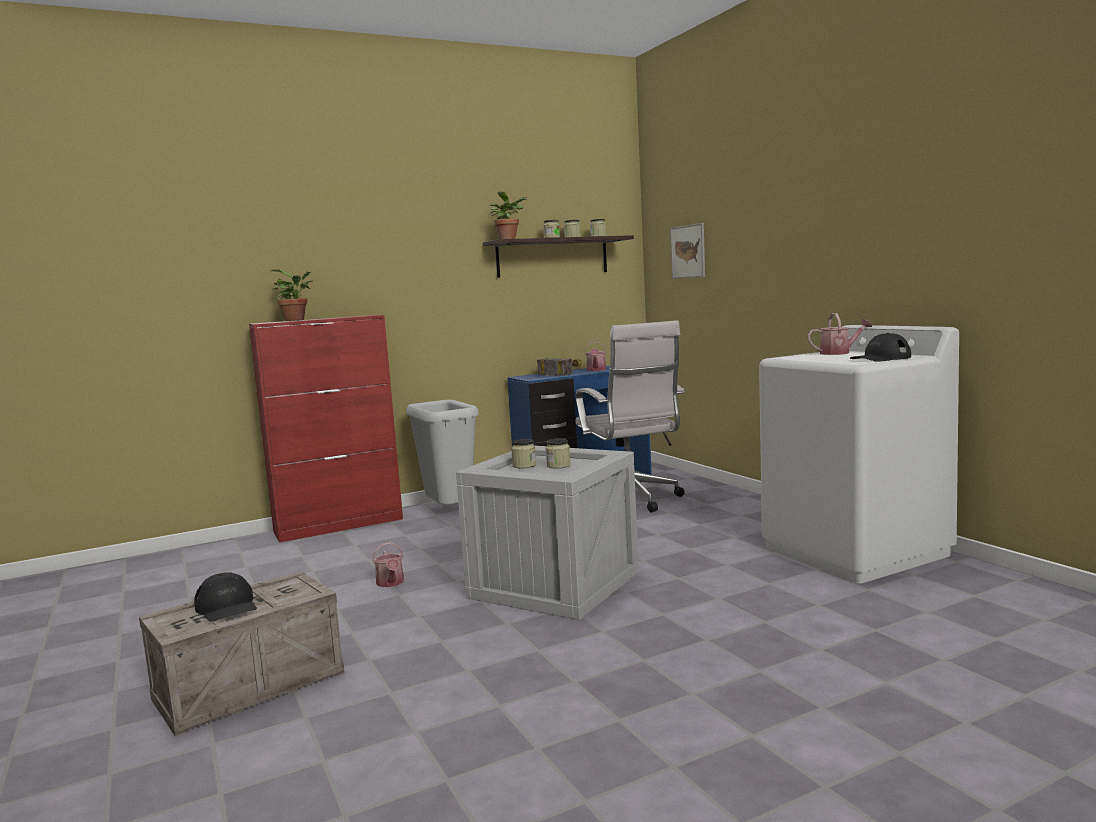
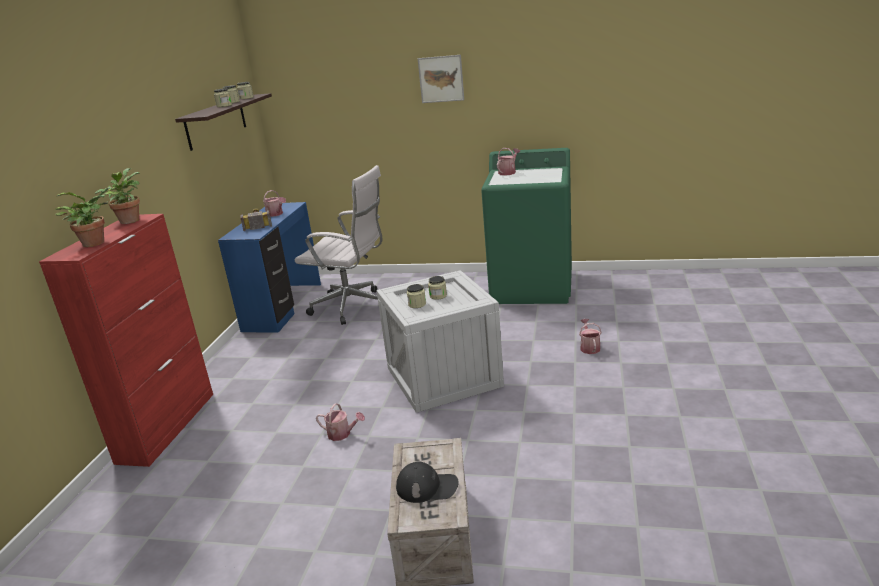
camera: 50 degrees left, 15 degrees up
grey trash can [406,400,479,505] -> none
potted plant [490,192,527,239] -> potted plant moved to [95,168,140,224]
picture [670,223,705,279] -> picture moved to [418,55,464,103]
white washing machine [759,325,959,584] -> green washing machine [481,148,572,304]
black cap [850,333,911,362] -> none
none -> watering can [579,319,602,354]

